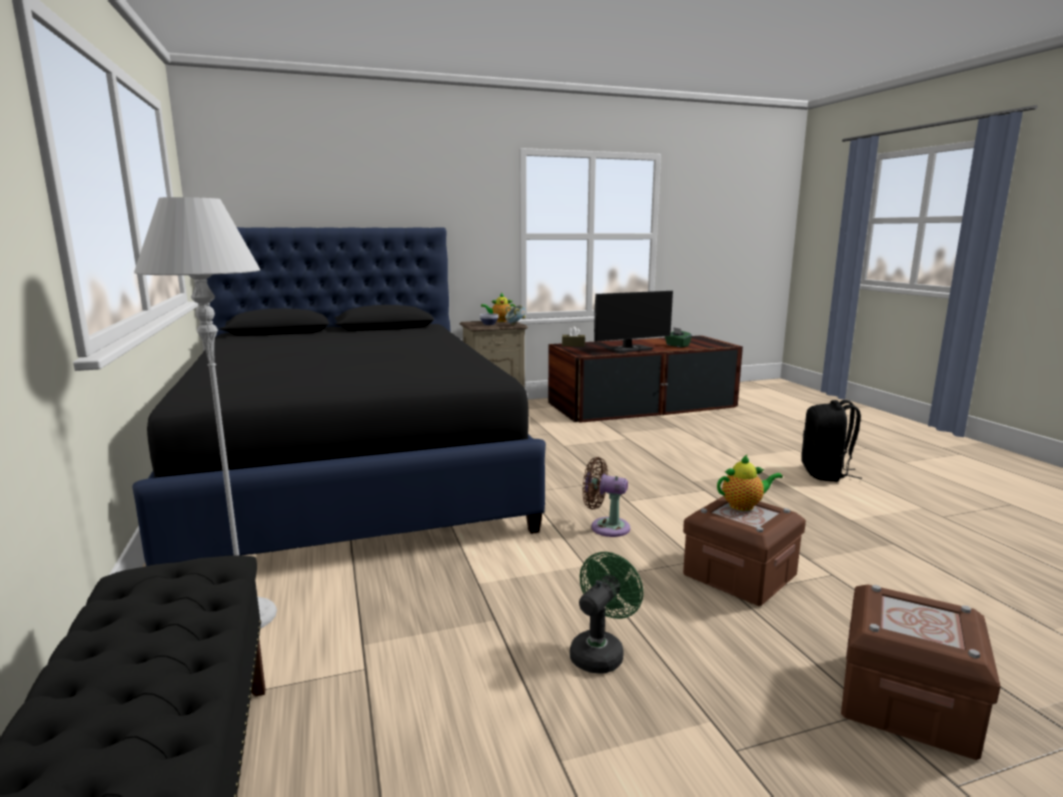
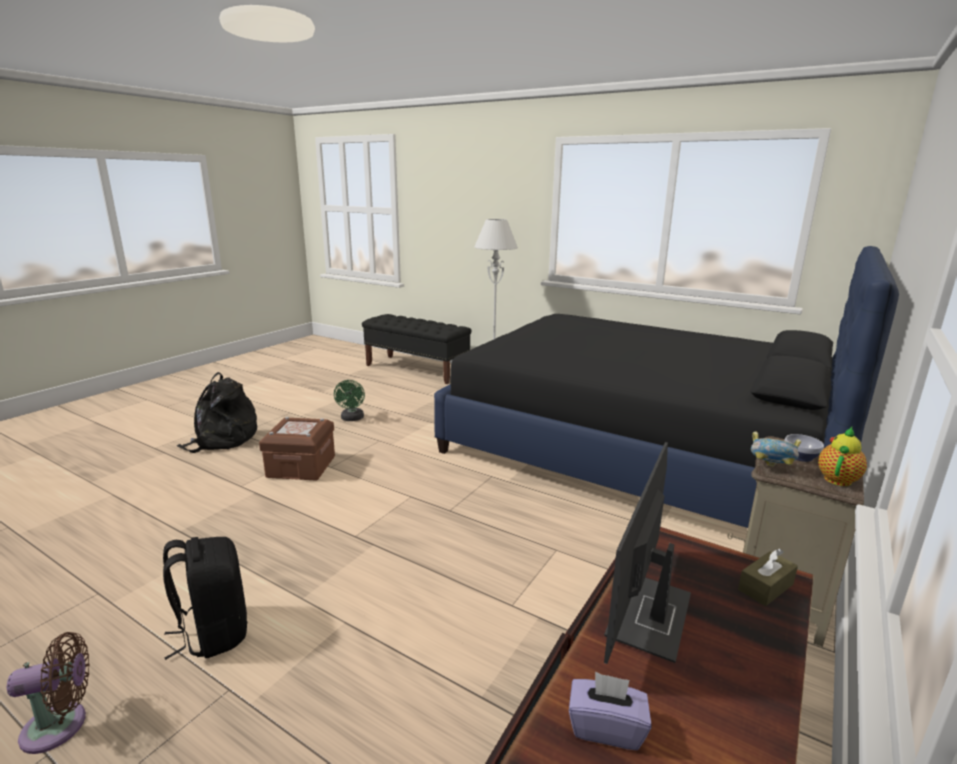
camera: 140 degrees right, 5 degrees up
brown fan [582,457,630,537] -> brown fan moved to [7,632,90,754]
green tissue box [665,327,692,347] -> purple tissue box [569,672,652,750]
teapot [717,454,783,511] -> none
brown storage box [841,584,1001,760] -> black backpack [177,372,257,453]

